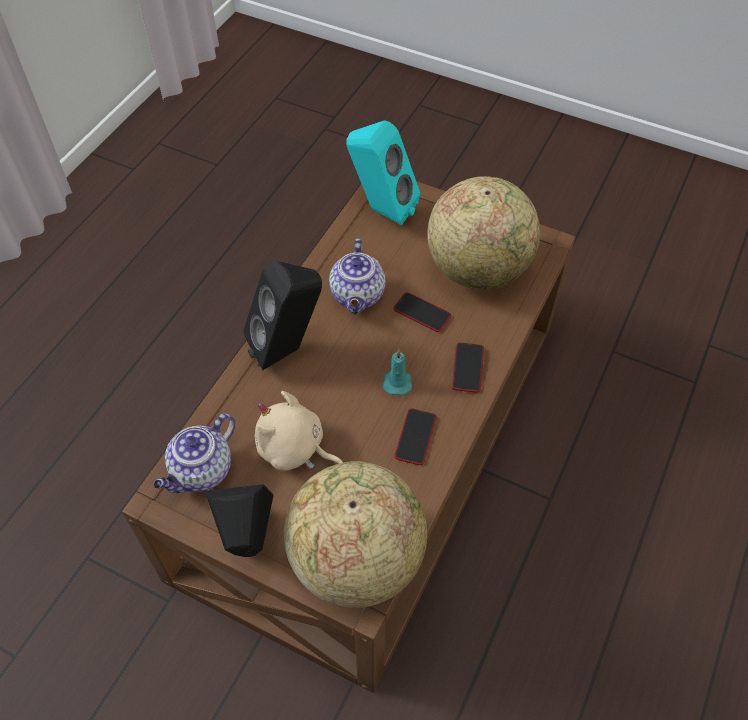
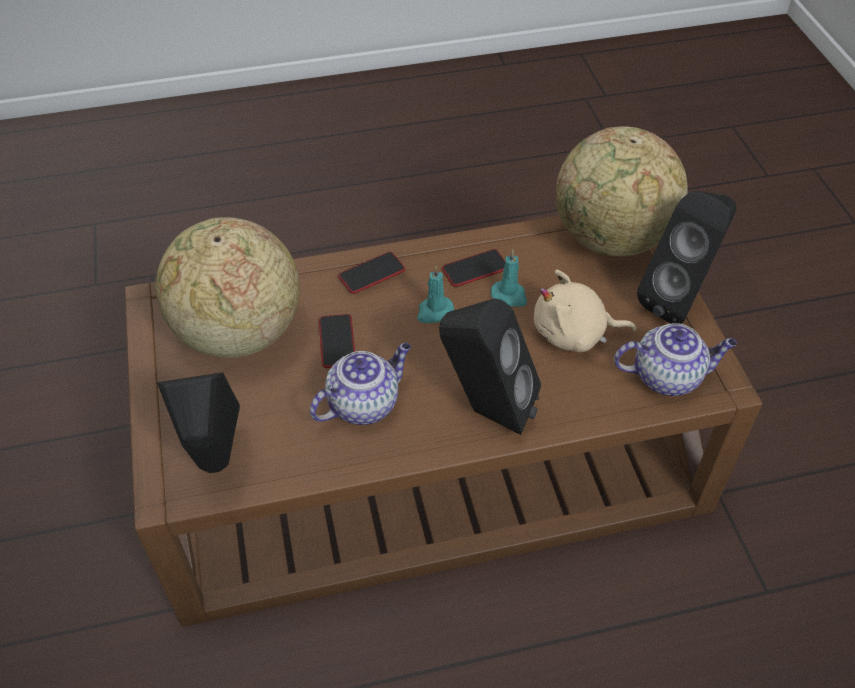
camera: 130 degrees left, 5 degrees down
beige plush toy [255,391,343,471] -> beige plush toy turned 105 degrees clockwise [534,270,636,352]
turquoise speaker [346,120,420,225] -> black speaker [157,372,240,473]
none -> turquoise candle [491,250,527,307]

